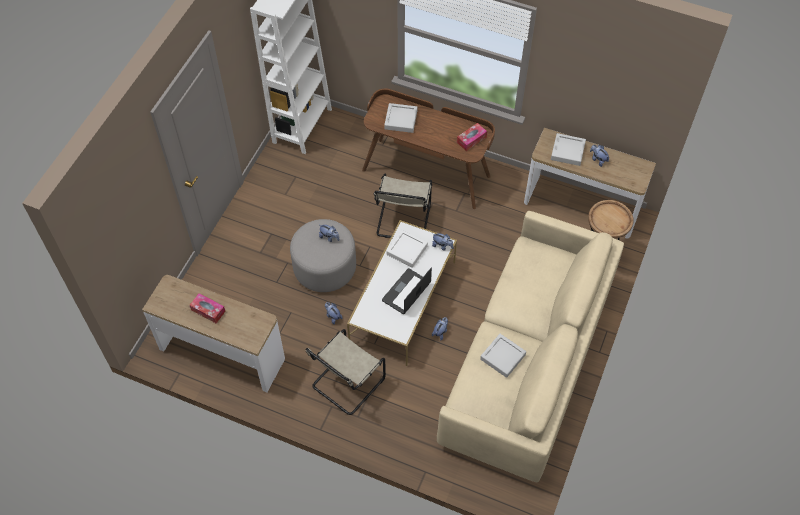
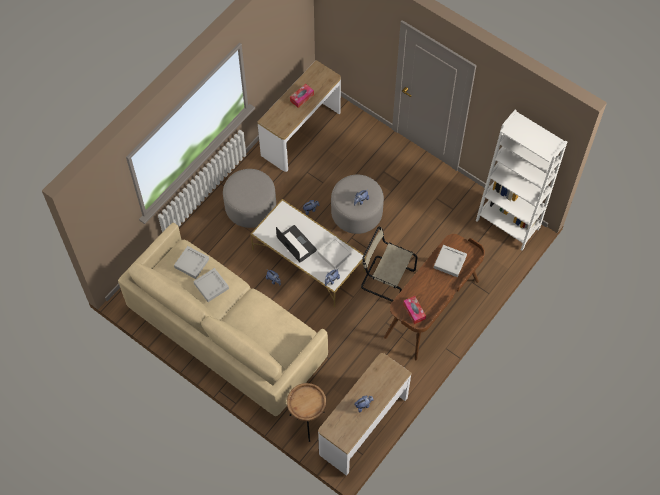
camera: 105 degrees right, 5 degrees up
beige chair [306,329,386,415] -> grey ottoman [223,169,276,228]
grey tray [551,133,586,166] -> grey tray moved to [174,246,209,279]

